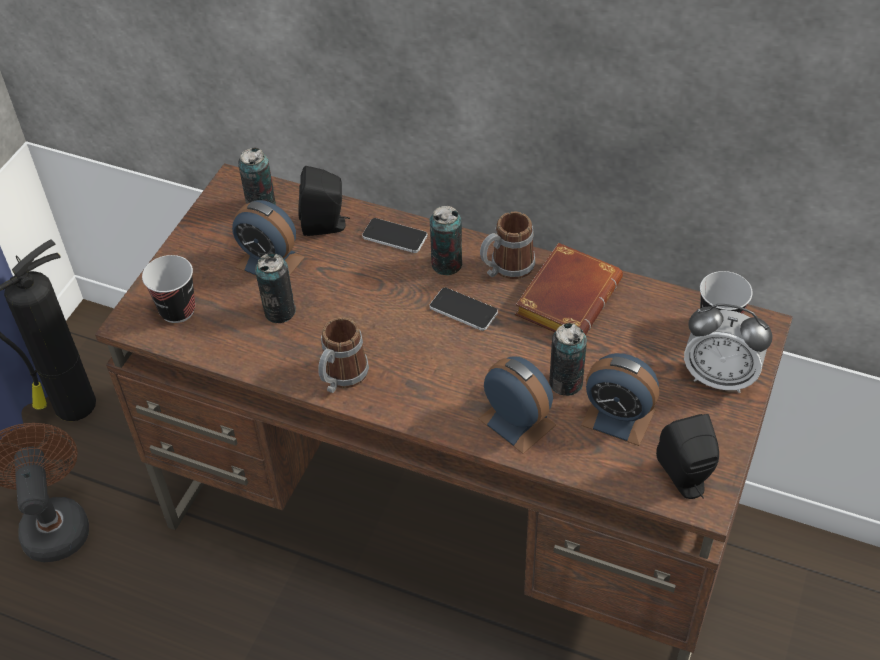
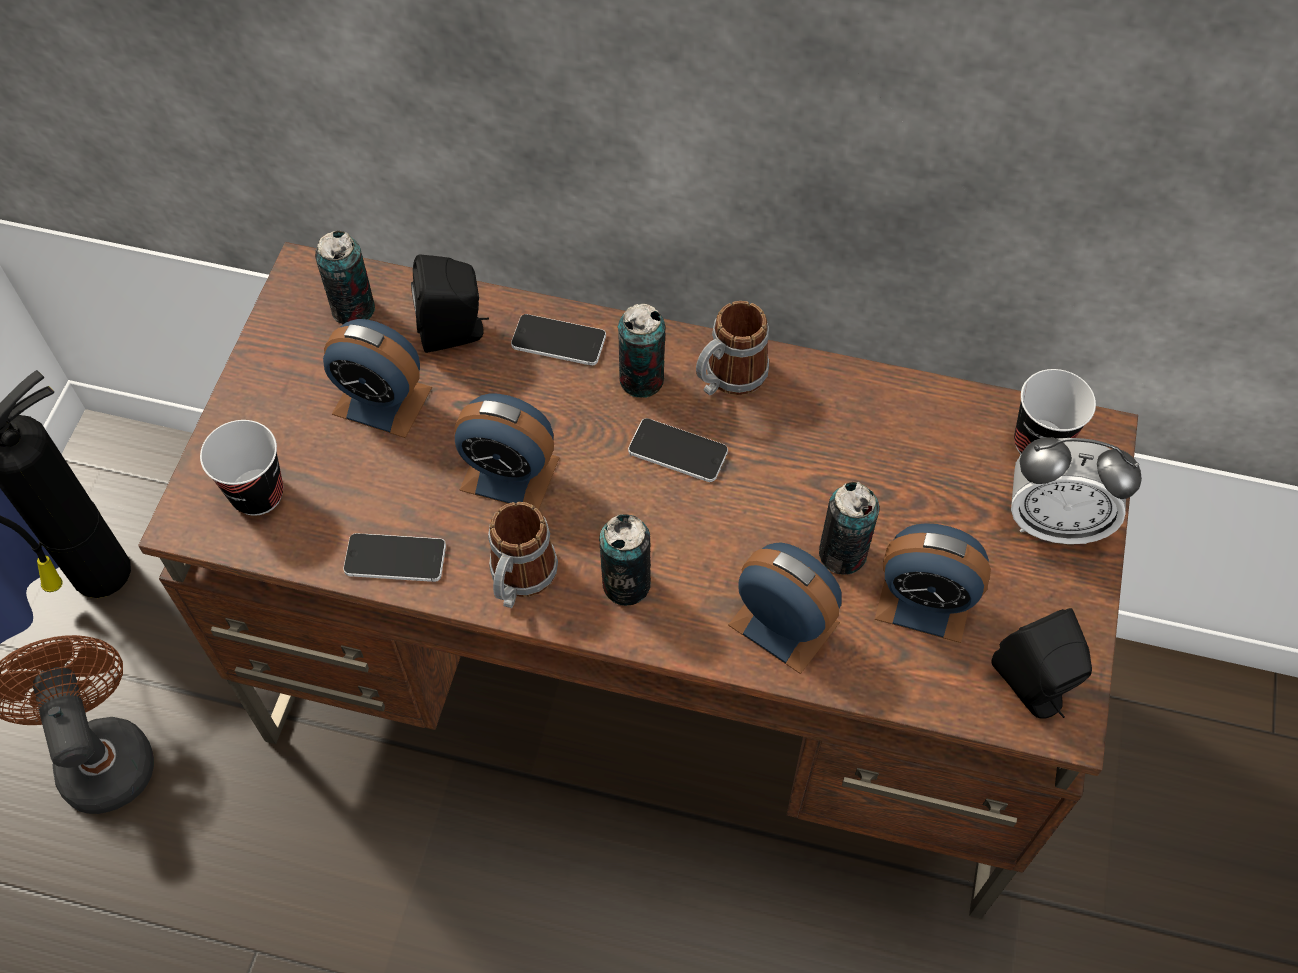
camera: 10 degrees left, 10 degrees up
can [255,253,296,323] -> can moved to [599,514,651,606]
brown book [515,243,623,335] -> none
none -> phone [343,533,446,582]
none -> alarm clock [455,394,560,509]

